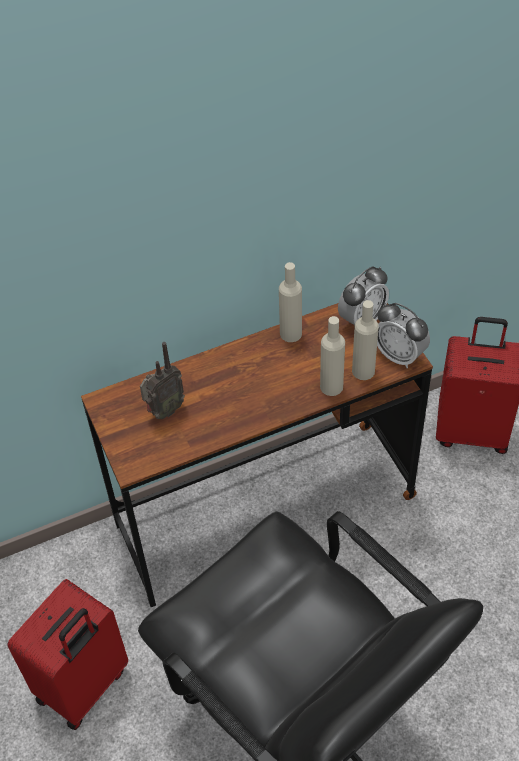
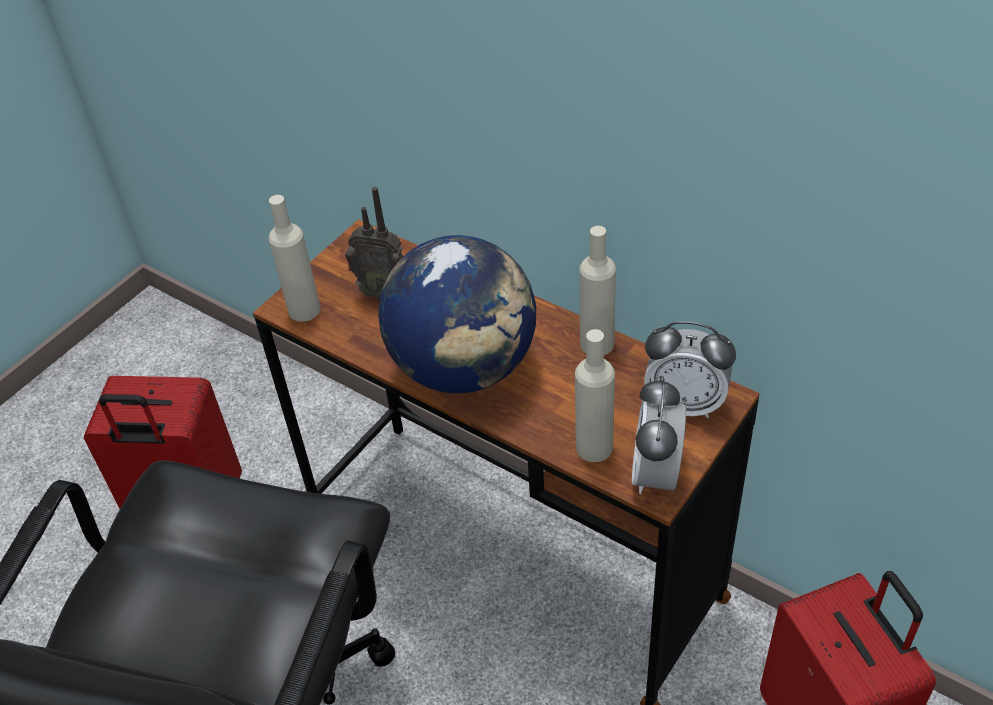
camera: 60 degrees right, 5 degrees down
beige bottle [320,316,345,396] -> beige bottle moved to [269,195,321,322]
none -> globe [378,235,536,393]

